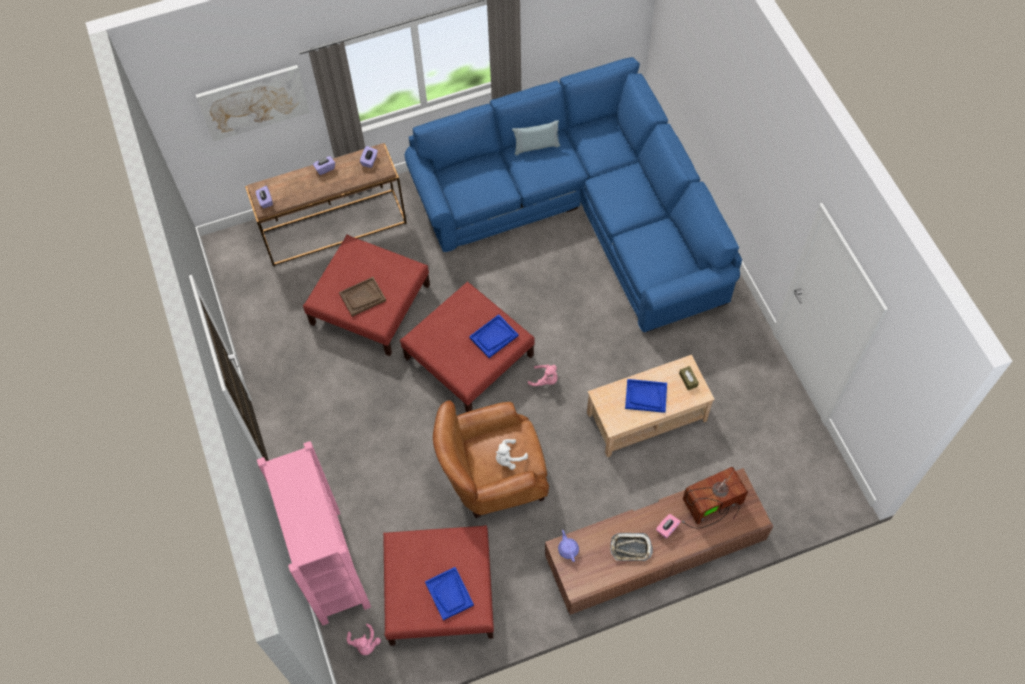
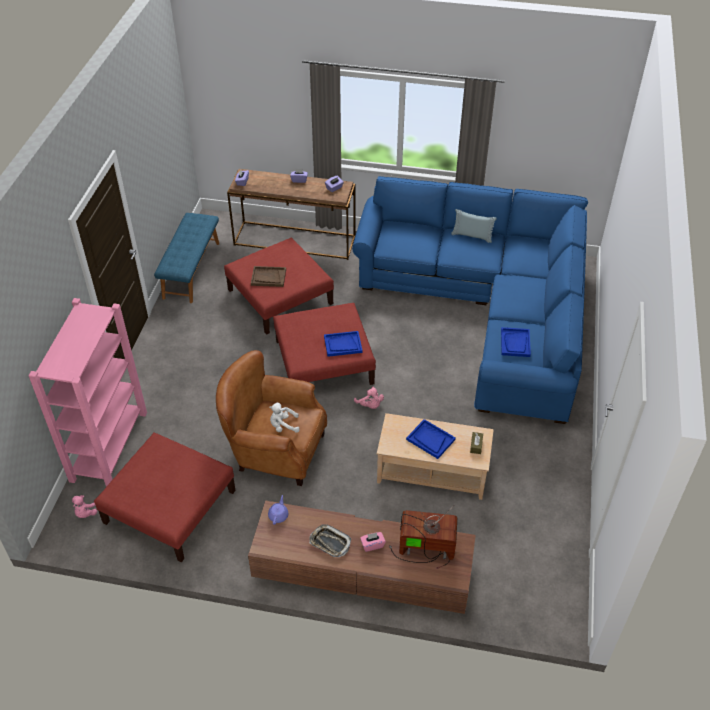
camera: 30 degrees right, 15 degrees down
picture [196,65,310,142] -> none
blue tray [425,567,474,620] -> blue tray moved to [501,327,531,357]
none -> blue bench [154,213,219,303]

